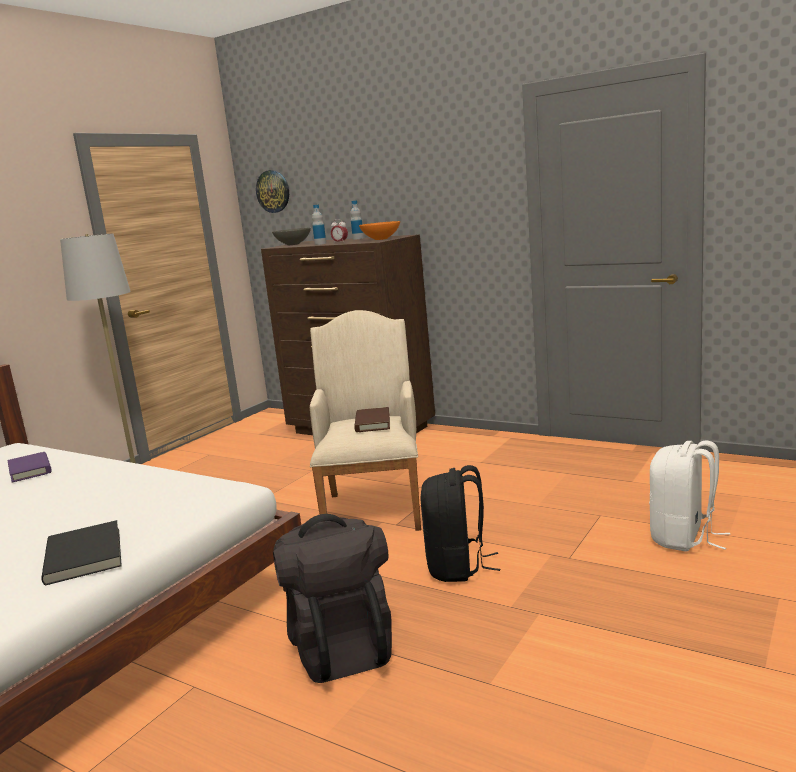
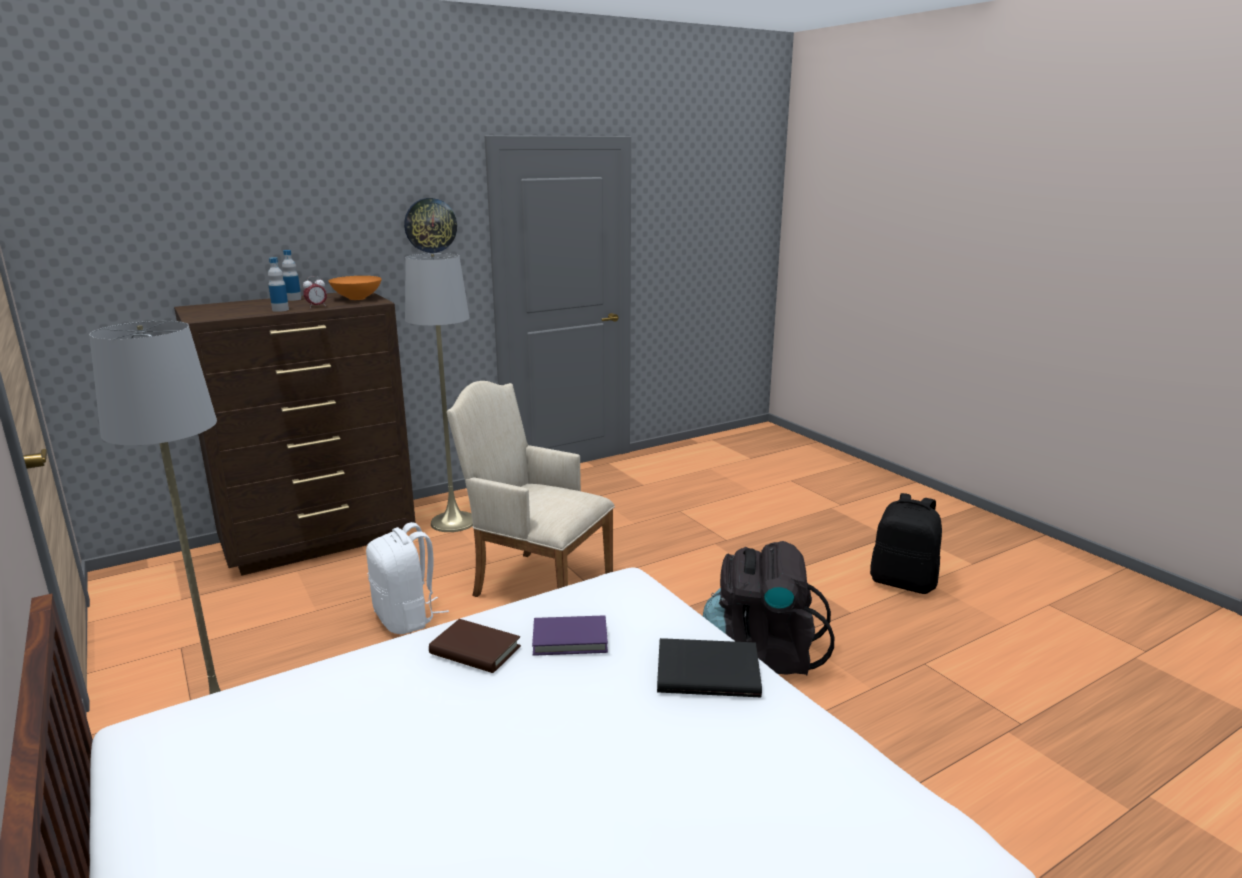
camera: 65 degrees left, 5 degrees up
purple book [7,452,52,483] -> purple book moved to [532,616,608,656]
wall clock [256,170,289,213] -> wall clock moved to [404,198,457,253]
grey bowl [272,228,311,245] -> none
brown book [354,407,390,432] -> brown book moved to [429,619,521,673]
black backpack [421,465,500,582] -> black backpack moved to [870,493,942,594]
white backpack [649,440,730,552] -> white backpack moved to [366,522,449,634]
none -> grey floor lamp [405,253,473,532]

